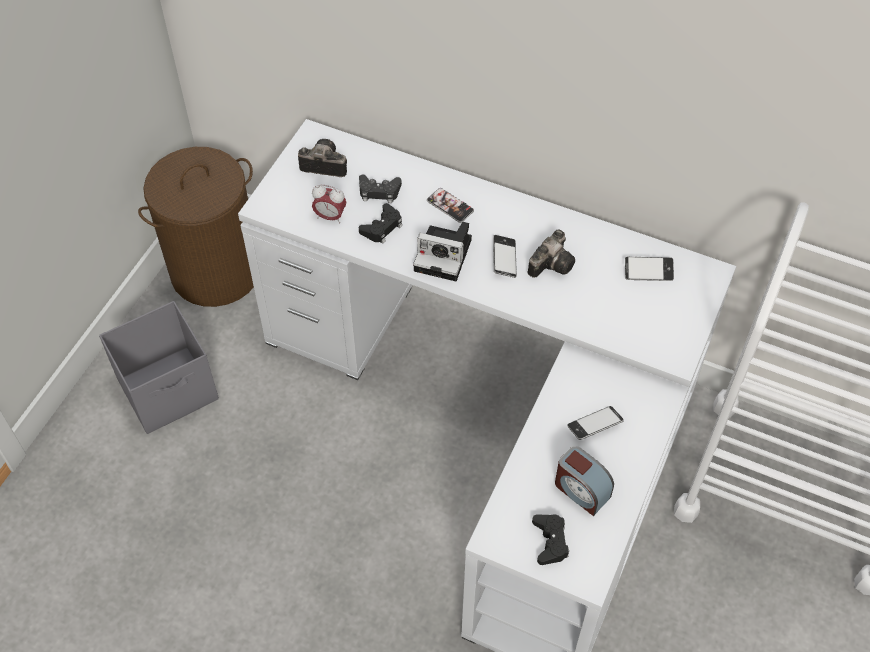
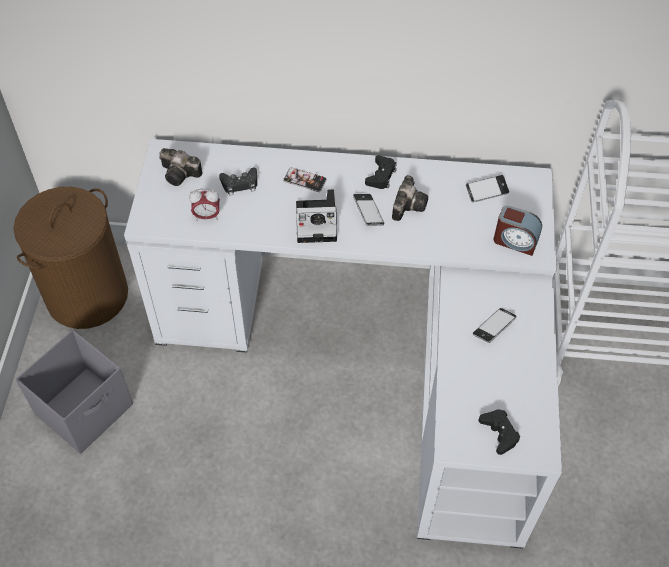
camera: 20 degrees left, 0 degrees up
camera [298,139,347,177] -> camera turned 150 degrees counterclockwise [159,148,202,186]
black game controller [359,203,402,244] -> black game controller moved to [365,155,397,189]
alarm clock [555,446,614,516] -> alarm clock moved to [493,205,542,256]

